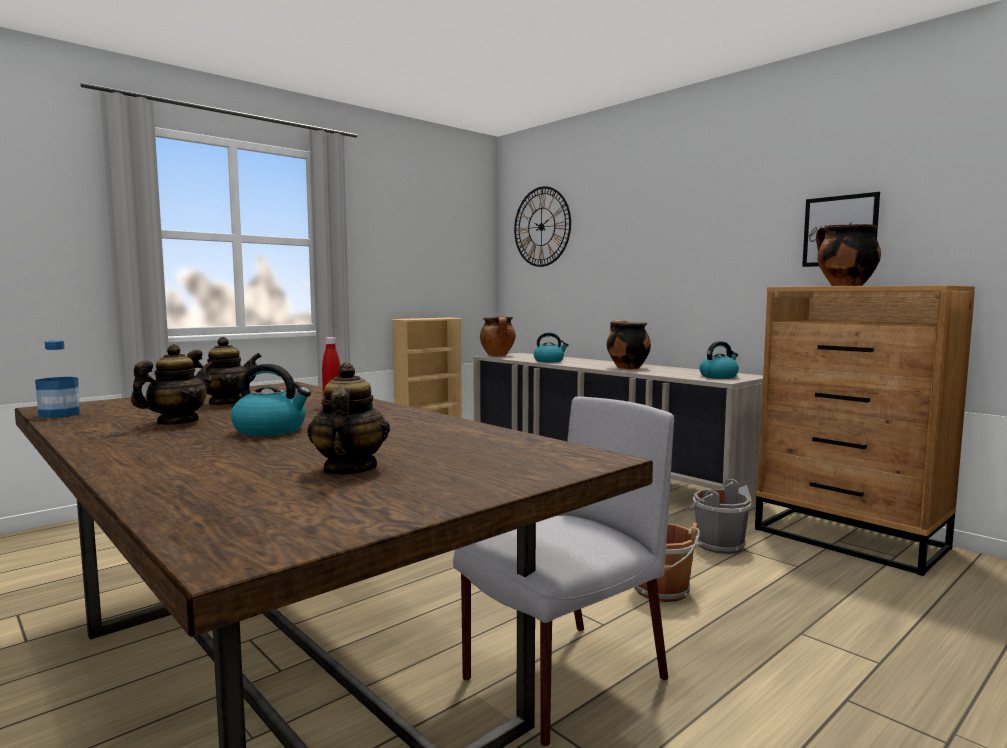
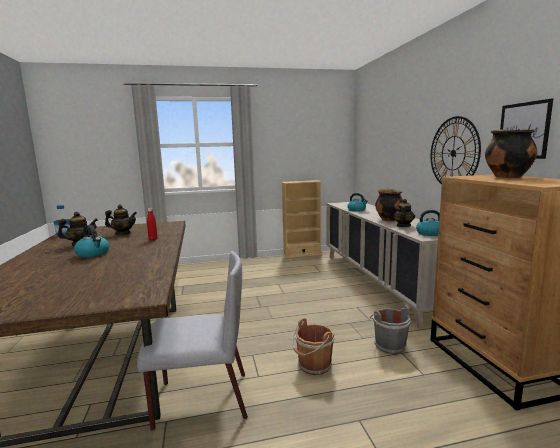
camera: 30 degrees right, 5 degrees up
teapot [307,362,390,475] -> teapot moved to [393,199,415,227]
cooking pot [480,317,516,356] -> none
wall clock [514,186,571,267] -> wall clock moved to [431,116,481,185]

